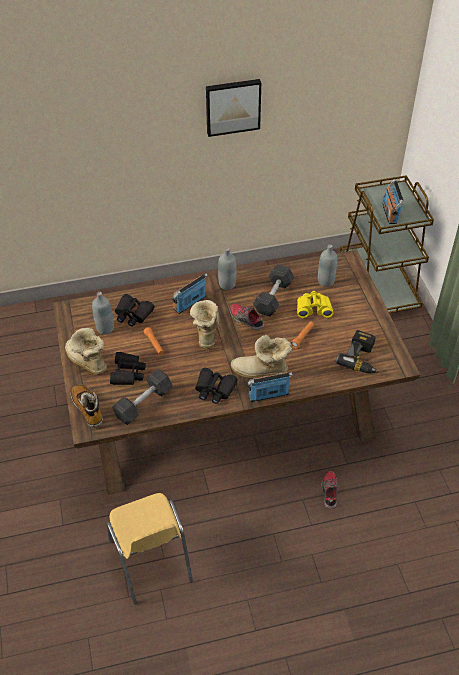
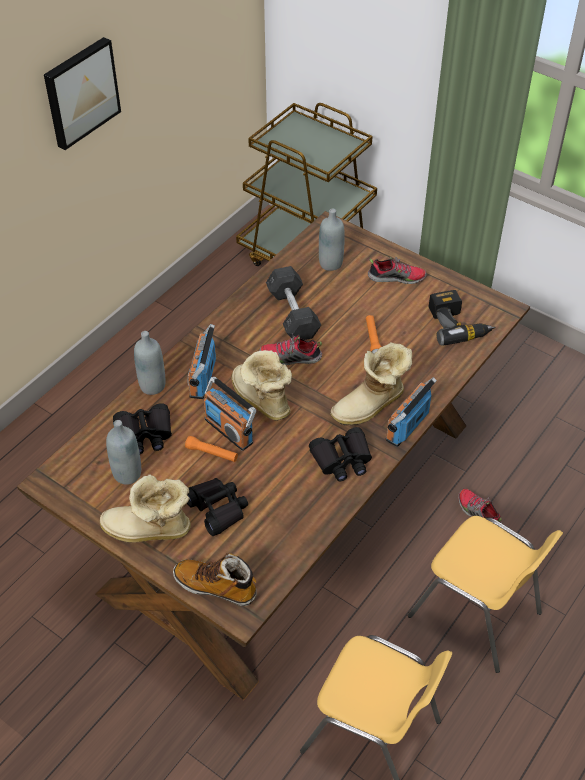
camera: 40 degrees left, 0 degrees up
grey dumbbell [112,369,173,425] -> none
grey bottle [218,248,236,290] -> grey bottle moved to [134,331,165,395]
yellow binoculars [297,291,333,318] -> none
radio [382,179,404,224] -> radio moved to [204,377,256,451]
none -> shoe [368,257,427,284]
none -> yellow chair [408,516,563,673]

